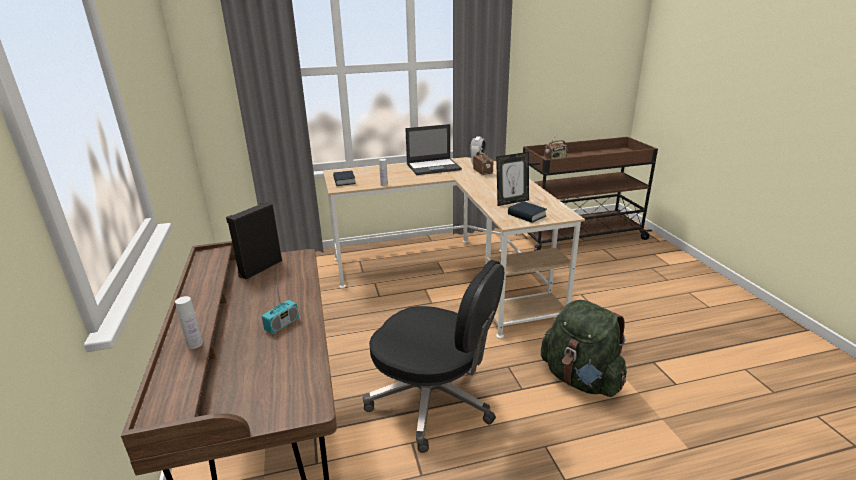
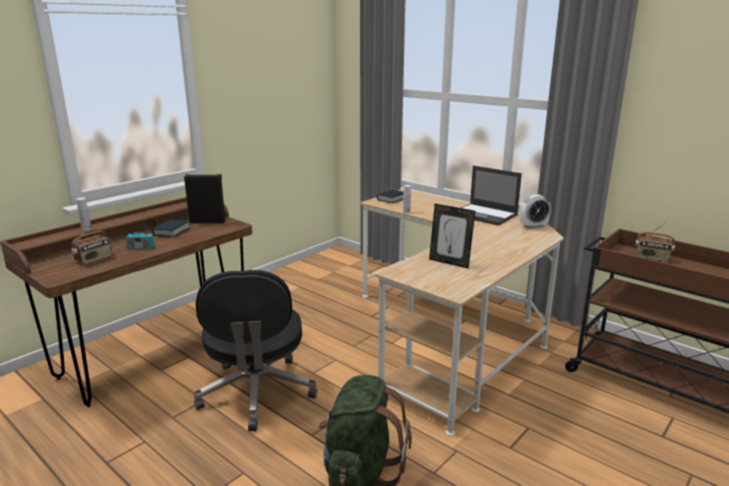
camera: 55 degrees right, 5 degrees down
radio [473,145,493,175] -> radio moved to [71,221,112,264]
book [508,201,547,223] -> book moved to [152,220,190,237]

